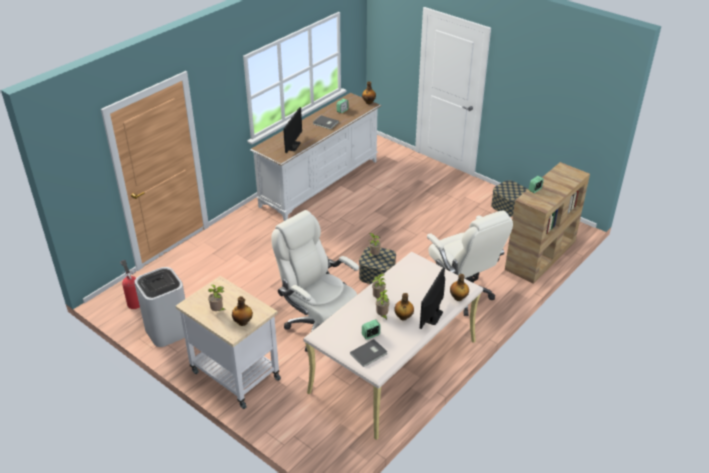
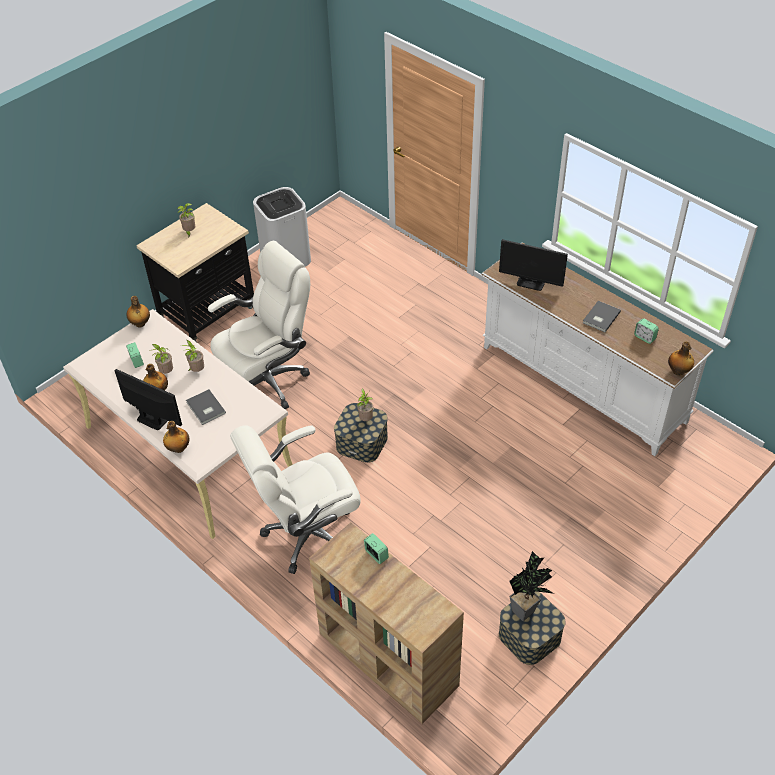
camera: 95 degrees right, 10 degrees up
fire extinguisher [120,260,140,309] -> none
white cart [176,276,281,409] -> black cart [136,203,254,342]
bottle [232,296,253,326] -> bottle moved to [127,296,150,327]
grey book [350,339,387,367] -> grey book moved to [186,389,226,425]
none -> potted plant [510,551,554,621]

